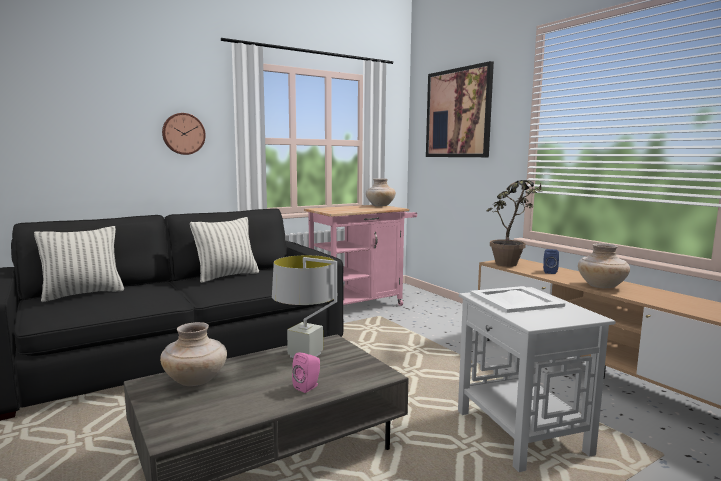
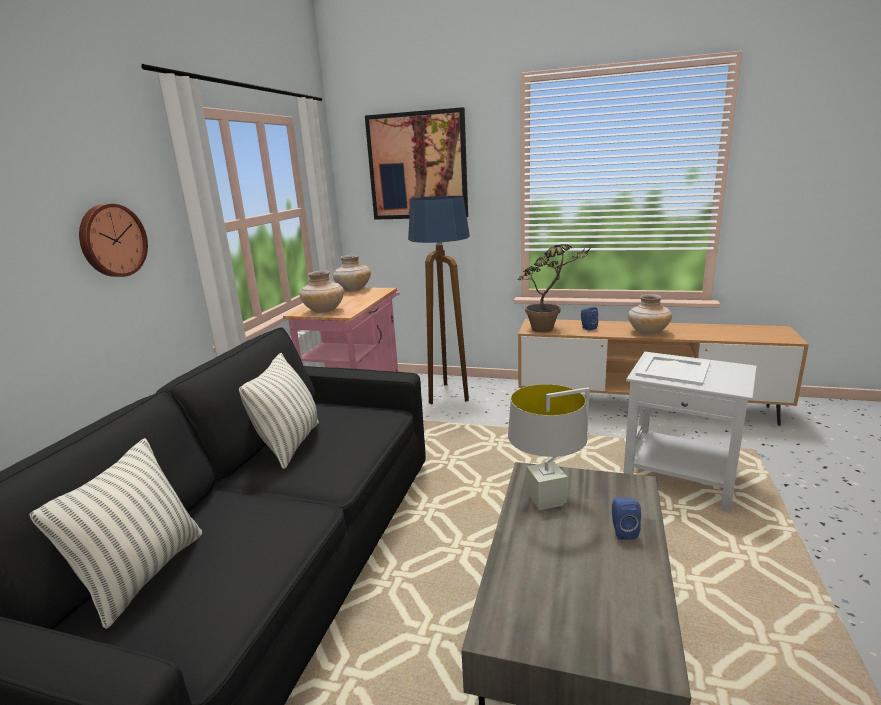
camera: 40 degrees left, 10 degrees up
beige vase [160,322,227,386] -> beige vase moved to [300,271,344,313]
pink speaker [292,353,320,393] -> blue speaker [612,497,641,540]
none -> floor lamp [408,196,470,404]

